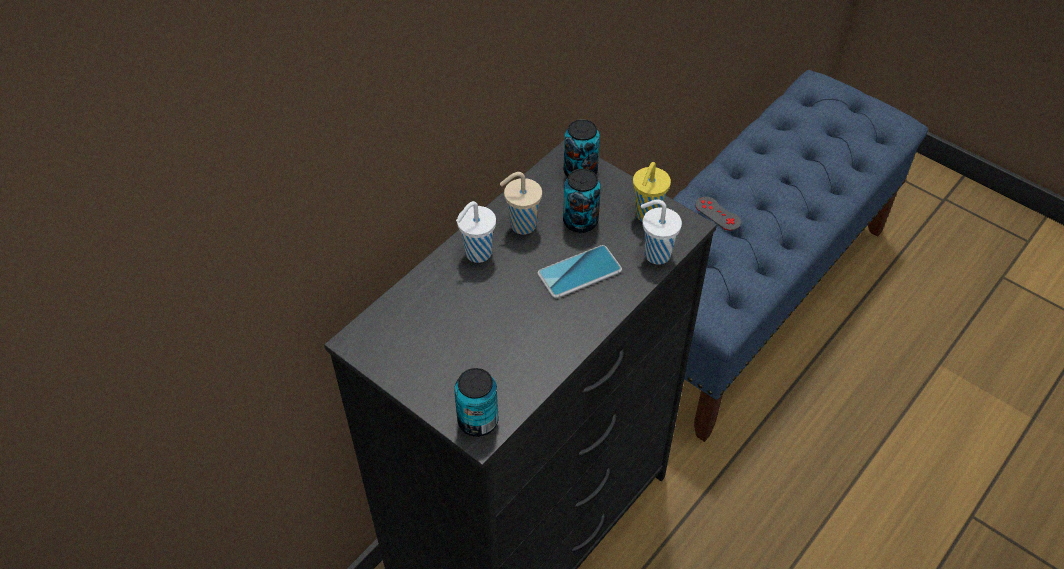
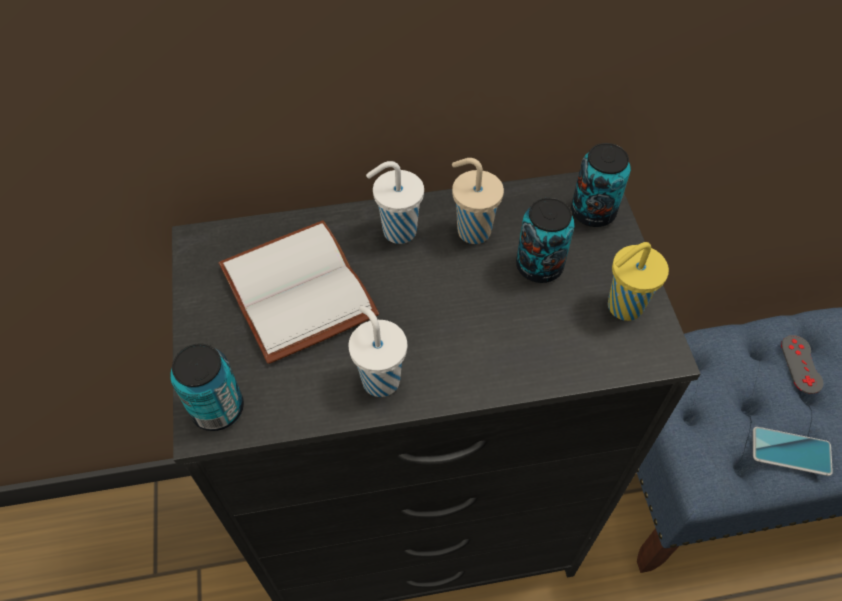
camera: 40 degrees right, 5 degrees up
phone [537,245,622,298] -> phone moved to [753,427,833,476]
white cup [641,200,682,264] -> white cup moved to [349,306,407,397]
none -> white book [218,220,379,364]

